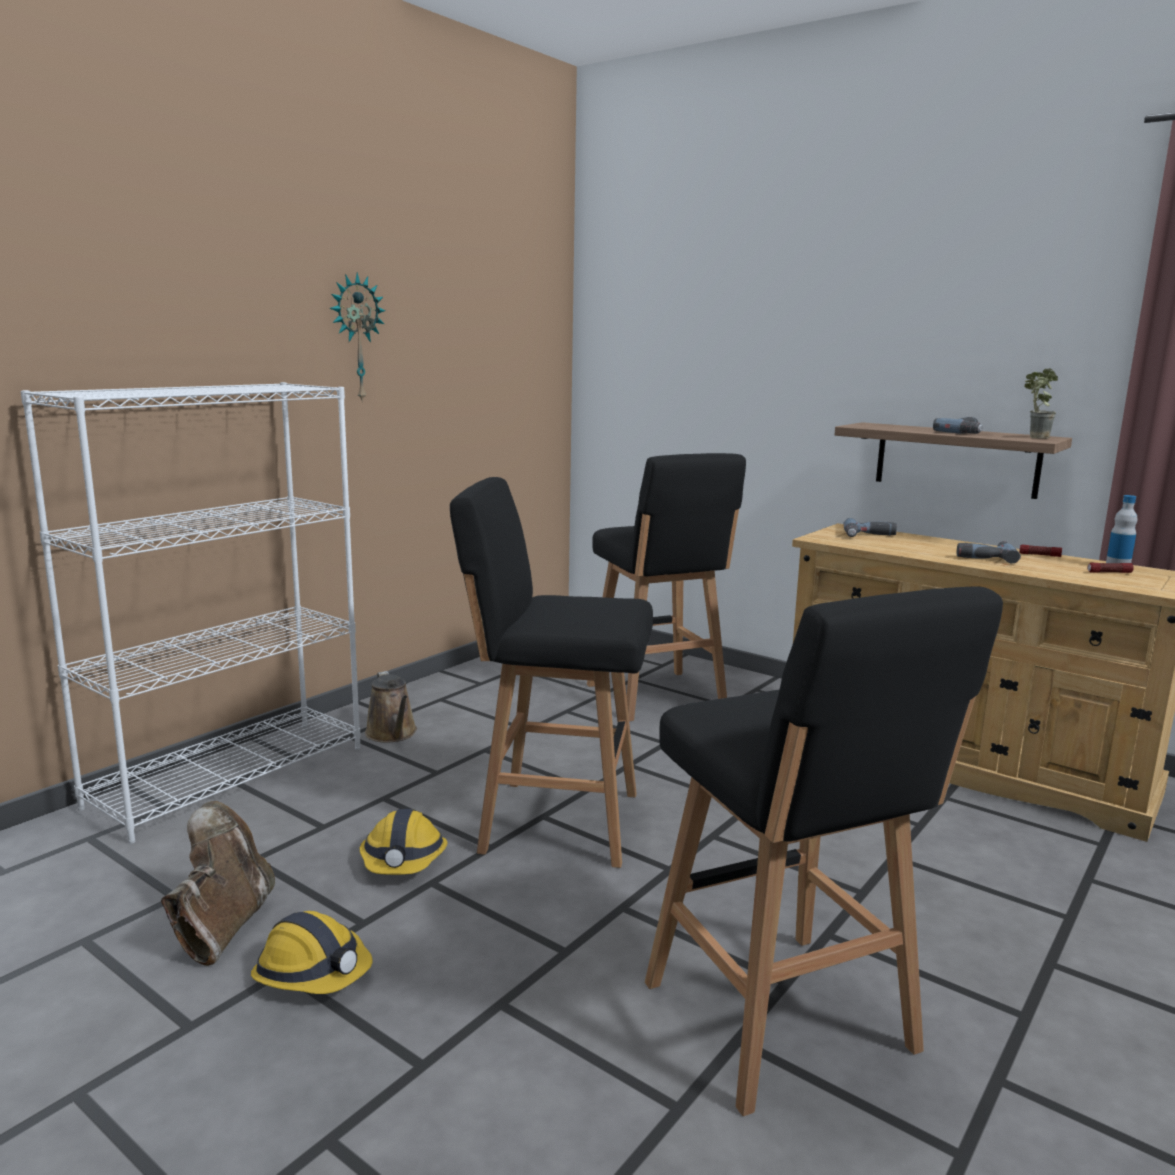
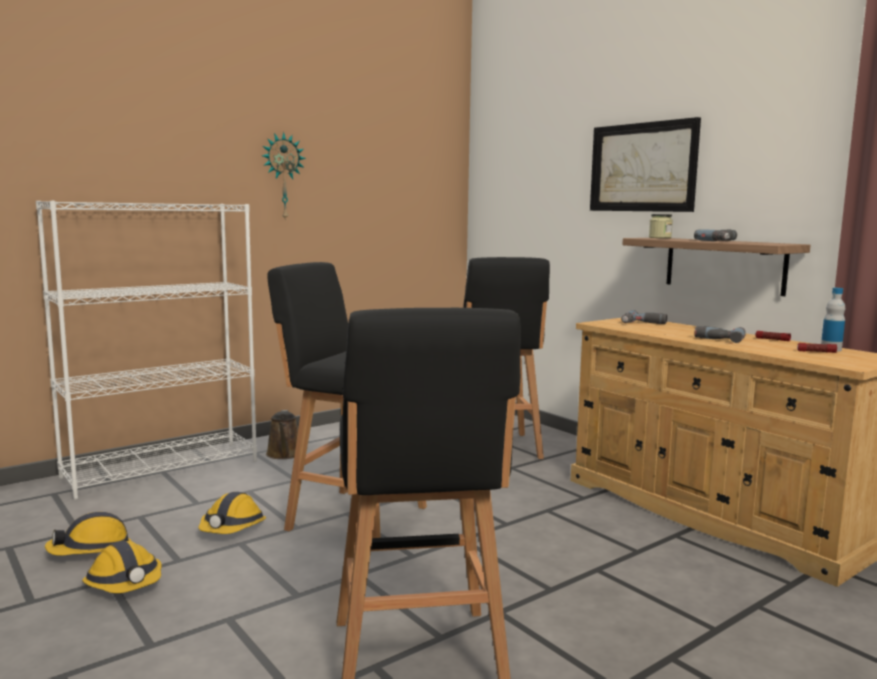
camera: 15 degrees right, 5 degrees down
brown boot [161,801,275,966] -> hard hat [45,512,131,555]
potted plant [1024,368,1058,439] -> none
none -> picture [590,117,701,212]
none -> jar [649,214,673,238]

